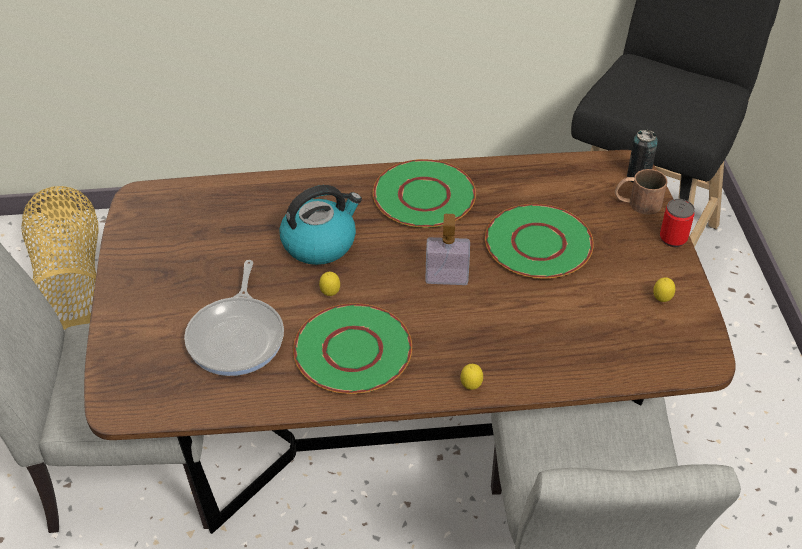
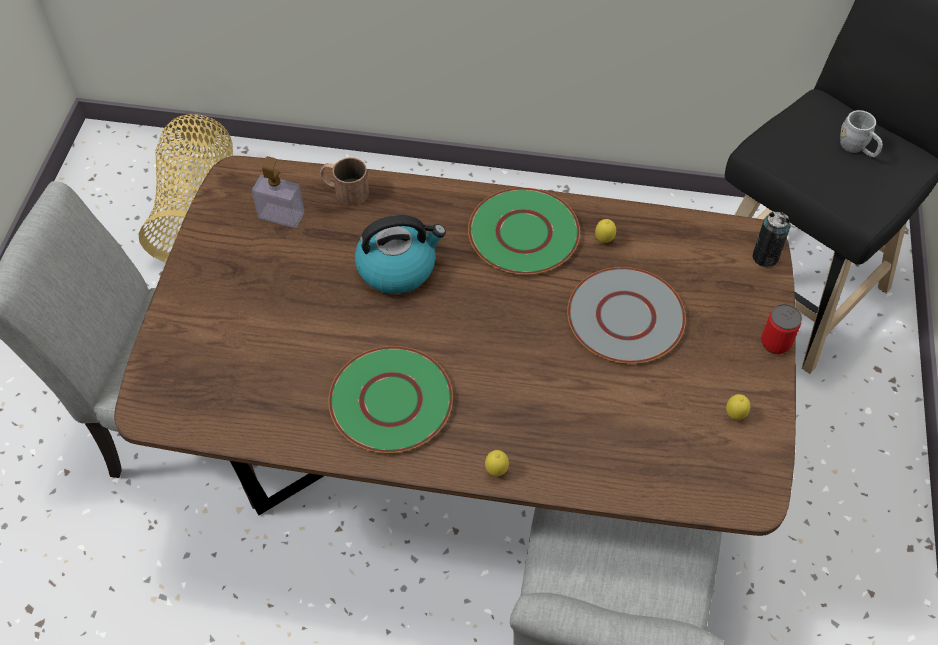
camera: 15 degrees right, 10 degrees up
frying pan [184,260,284,376] -> none
lemon [319,272,340,296] -> lemon moved to [595,219,616,243]
soap dispenser [425,214,470,285] -> soap dispenser moved to [252,156,304,228]
green plate [485,204,594,279] -> grey plate [567,267,686,364]
brown mug [615,169,667,215] -> brown mug moved to [320,158,369,205]
none -> grey mug [840,110,883,157]

